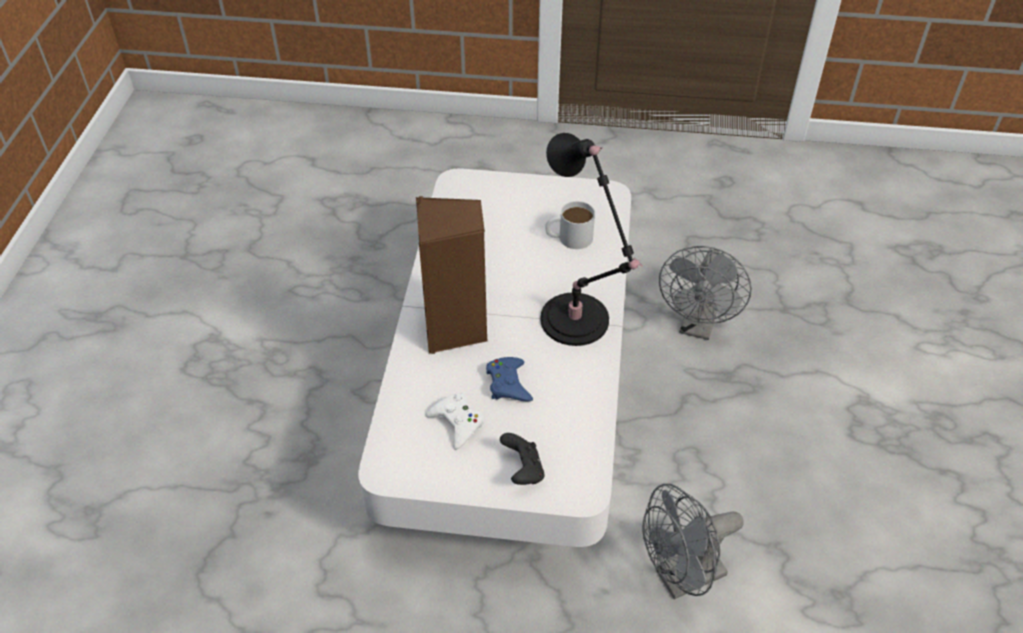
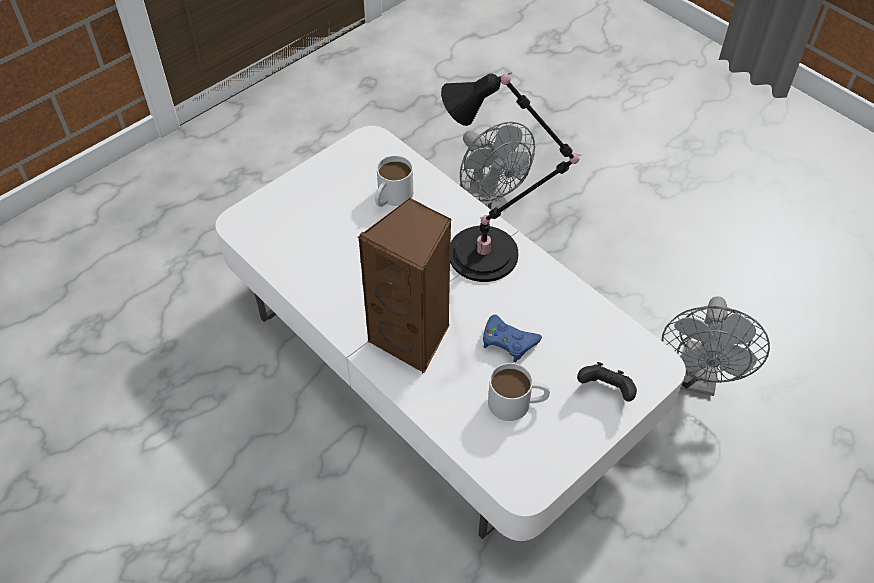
camera: 50 degrees left, 5 degrees up
white game controller [426,393,484,450] -> white mug [488,363,550,421]

